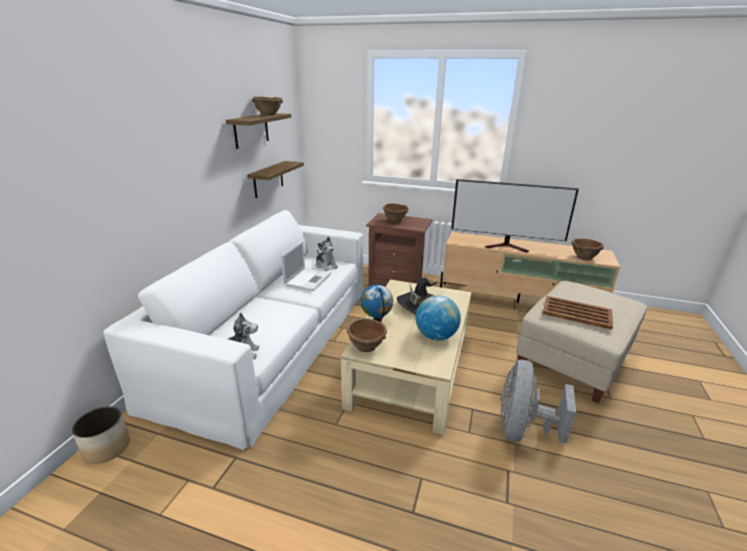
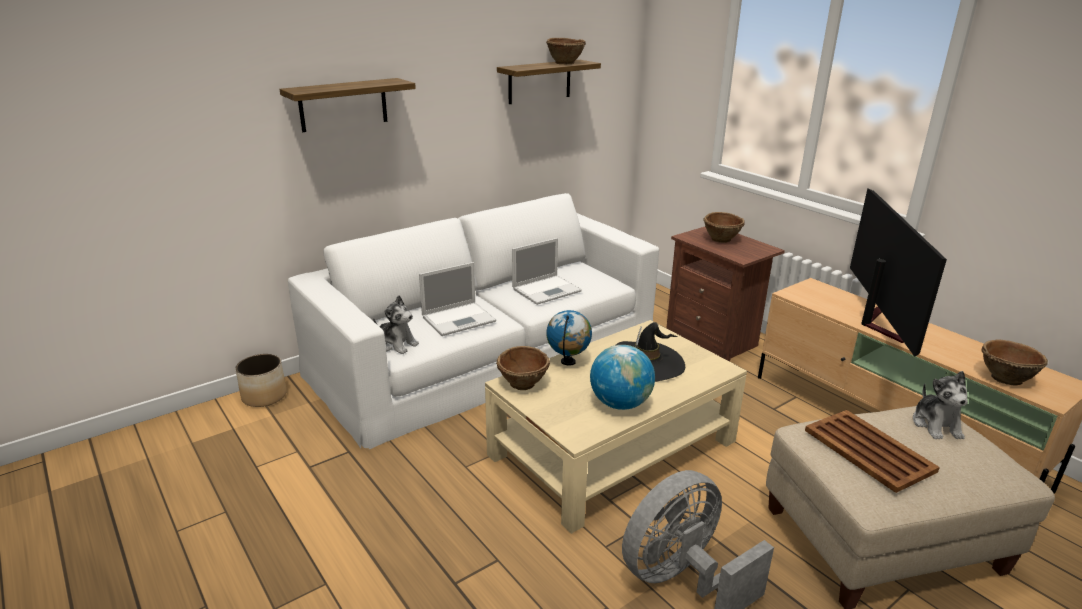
camera: 35 degrees right, 0 degrees up
shelf [247,161,304,198] -> shelf moved to [279,78,416,132]
plush toy [316,236,338,271] -> plush toy moved to [913,371,968,439]
television [451,179,579,253] -> television turned 135 degrees counterclockwise [850,188,947,357]
none -> laptop [419,262,496,336]

